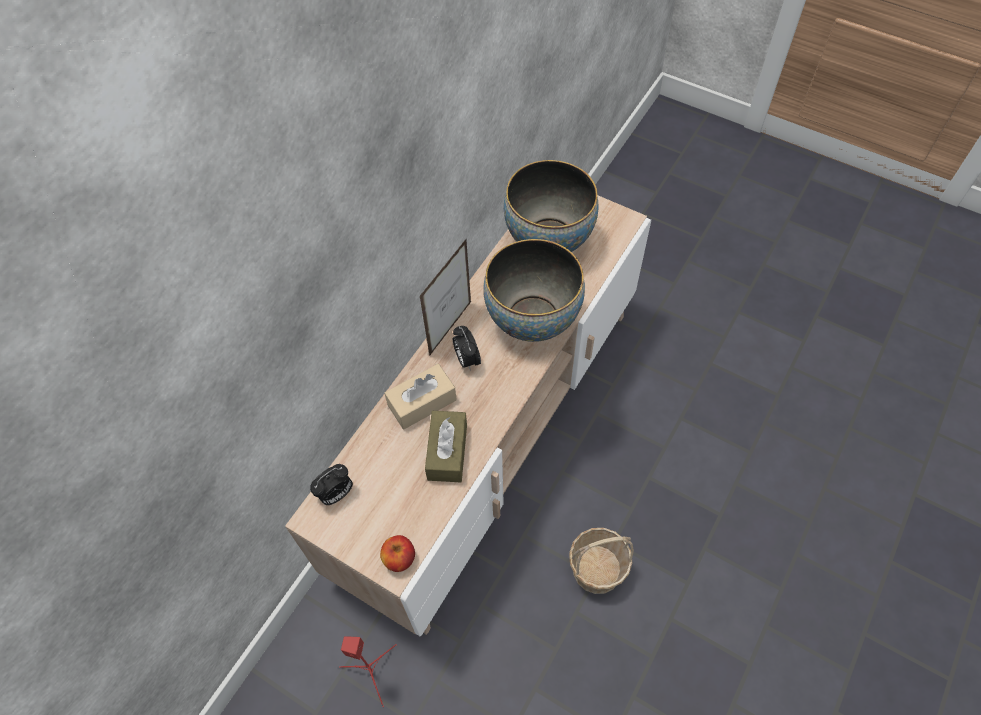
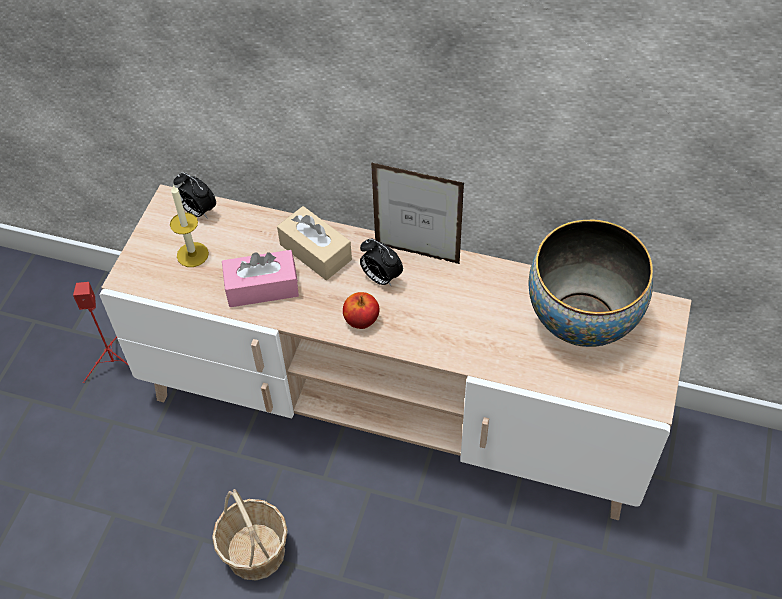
camera: 75 degrees right, 5 degrees down
apple [380,535,415,572] -> apple moved to [343,292,380,329]
brown tissue box [425,411,467,482] -> pink tissue box [222,250,299,307]
alarm clock [452,326,481,371] -> alarm clock turned 105 degrees counterclockwise [360,239,403,287]
bowl [483,239,585,342] -> none
none -> candle [170,185,209,267]

